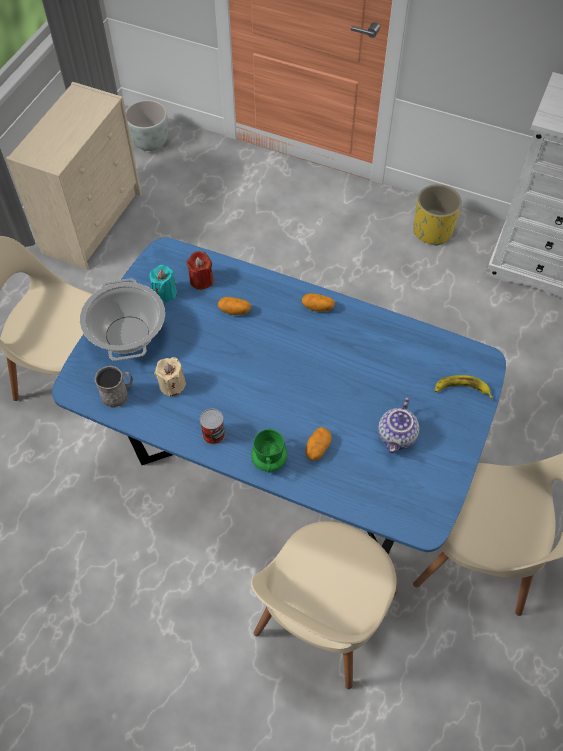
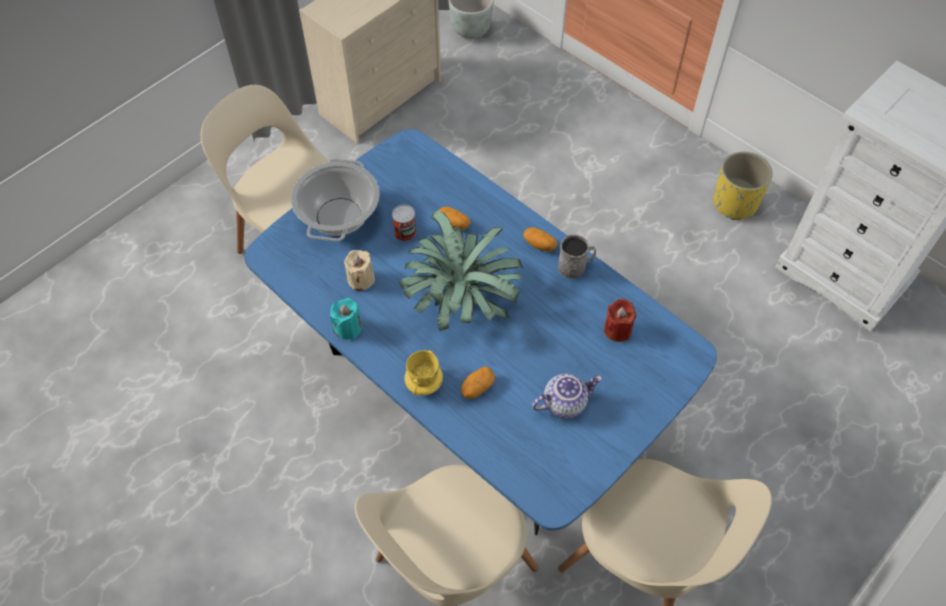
camera: 20 degrees right, 0 degrees up
grey mug [95,366,133,408] -> grey mug moved to [558,234,596,279]
turquoise candle [149,265,177,302] -> turquoise candle moved to [330,298,362,340]
red candle [187,251,213,290] -> red candle moved to [604,299,636,342]
can [200,409,225,444] -> can moved to [392,205,417,242]
green mug [251,428,287,473] -> yellow mug [404,350,443,396]
teapot [378,397,419,453] -> teapot turned 150 degrees counterclockwise [532,374,602,419]
banana [435,375,493,399] -> none
none -> potted plant [399,211,524,331]

